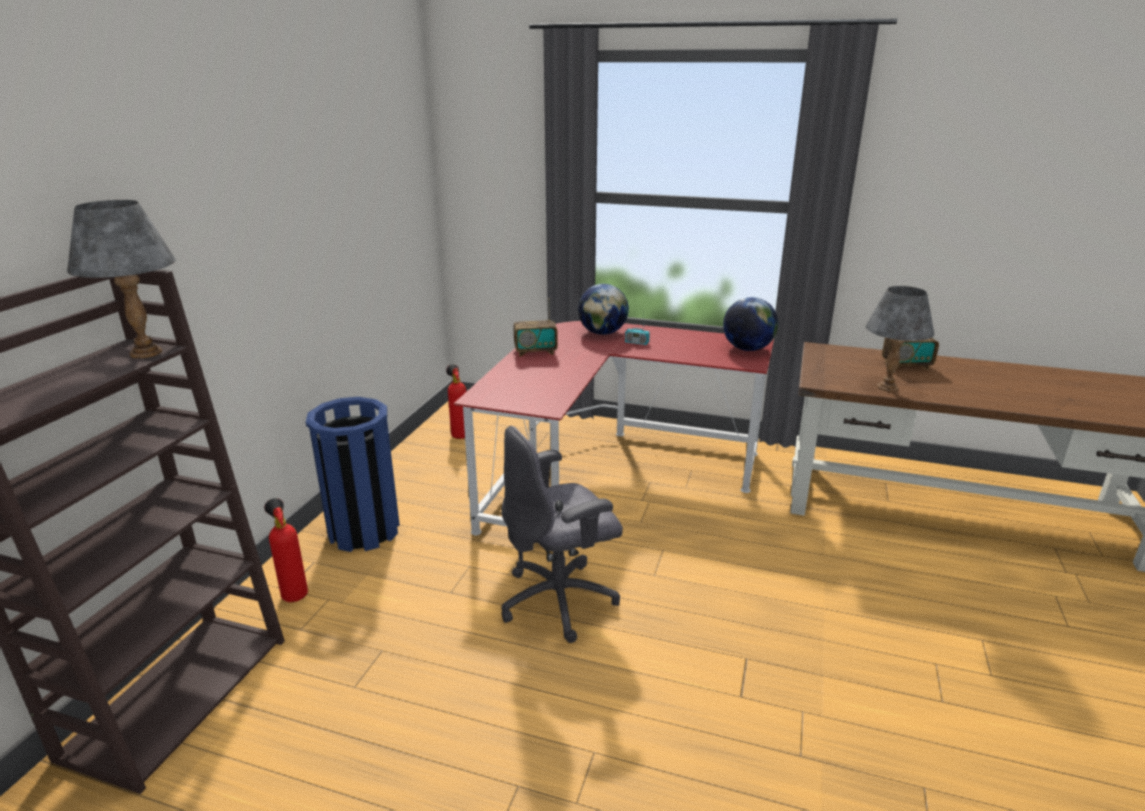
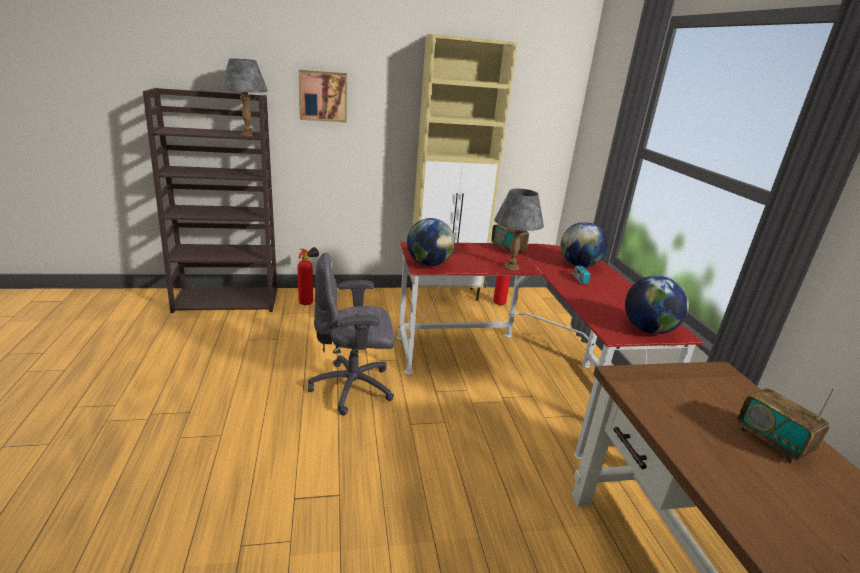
camera: 60 degrees right, 0 degrees up
blue trash can [306,397,400,552] -> none
grey office chair [501,426,623,643] -> grey office chair turned 45 degrees counterclockwise [308,252,394,416]
grey table lamp [865,286,934,392] -> grey table lamp moved to [494,188,544,271]
none -> picture [299,70,347,123]
none -> globe [407,218,455,266]
none -> beige cabinet [409,34,517,301]

